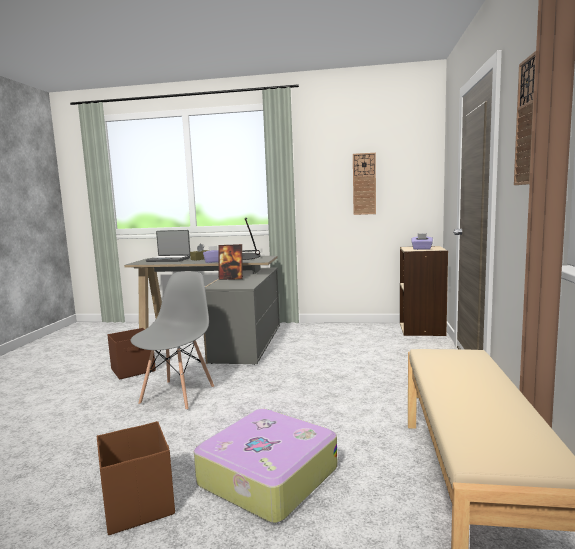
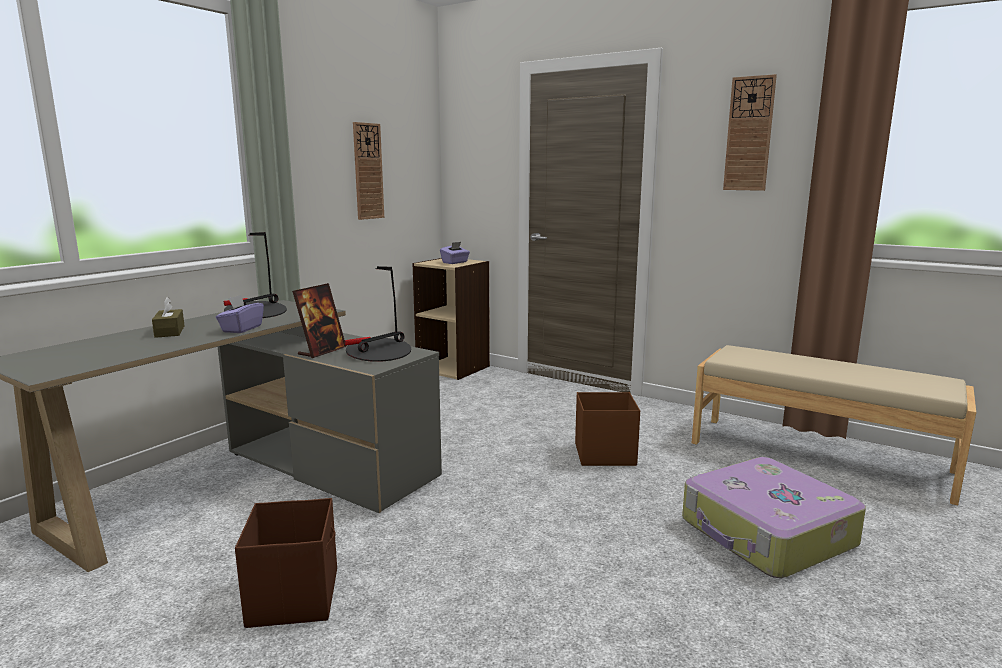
camera: 65 degrees left, 5 degrees up
brown storage box [97,421,175,535] -> brown storage box moved to [575,392,640,466]
grey chair [131,271,214,410] -> none
laptop [146,230,190,262] -> none
none -> table lamp [344,266,411,362]

